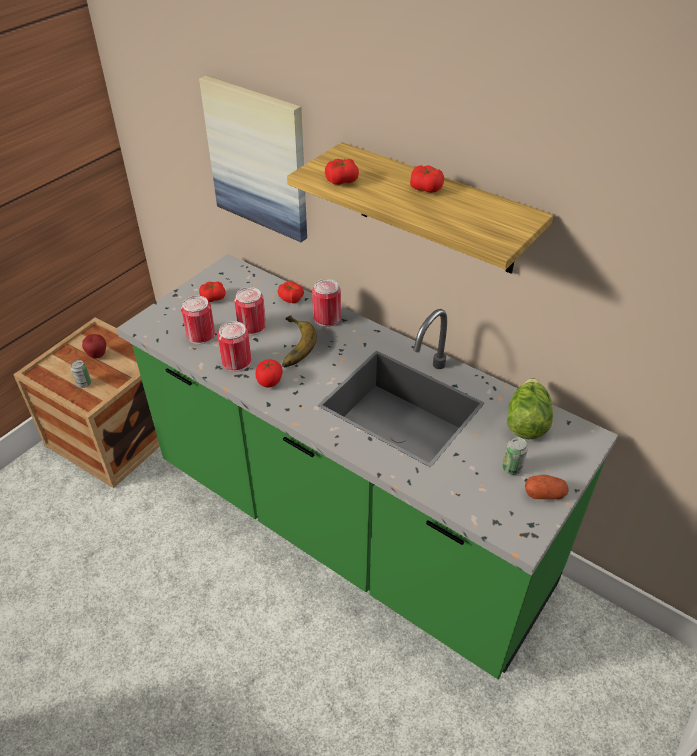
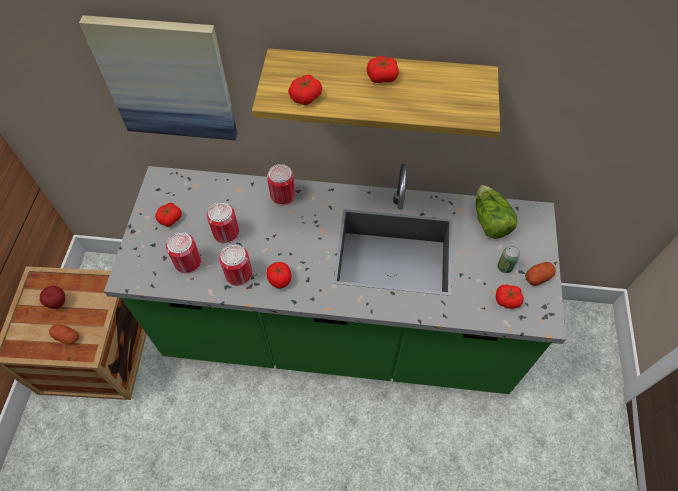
camera: 30 degrees left, 15 degrees up
can [71,360,91,388] -> potato [49,324,79,344]
tomato [278,281,304,303] -> tomato moved to [495,285,524,309]
banana [282,315,317,367] -> none

